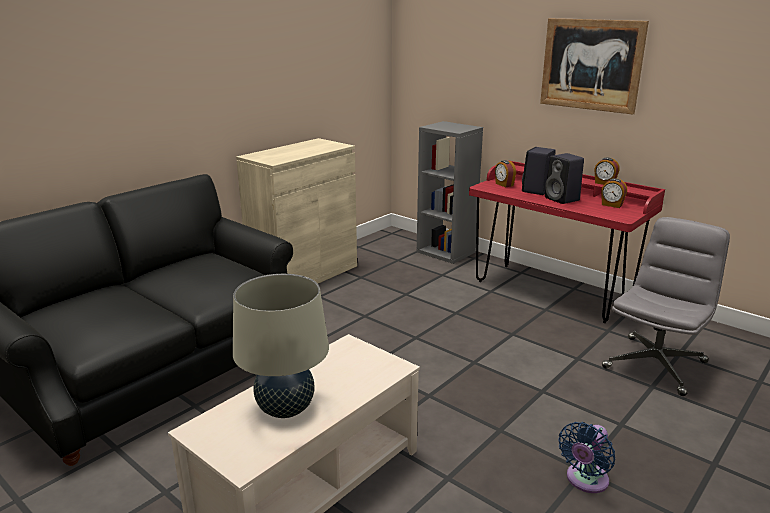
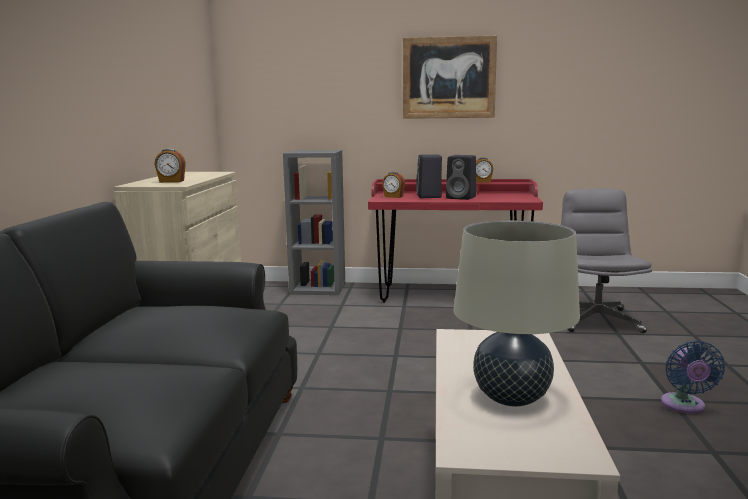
camera: 35 degrees left, 10 degrees down
alarm clock [601,178,627,208] -> alarm clock moved to [155,149,186,183]

